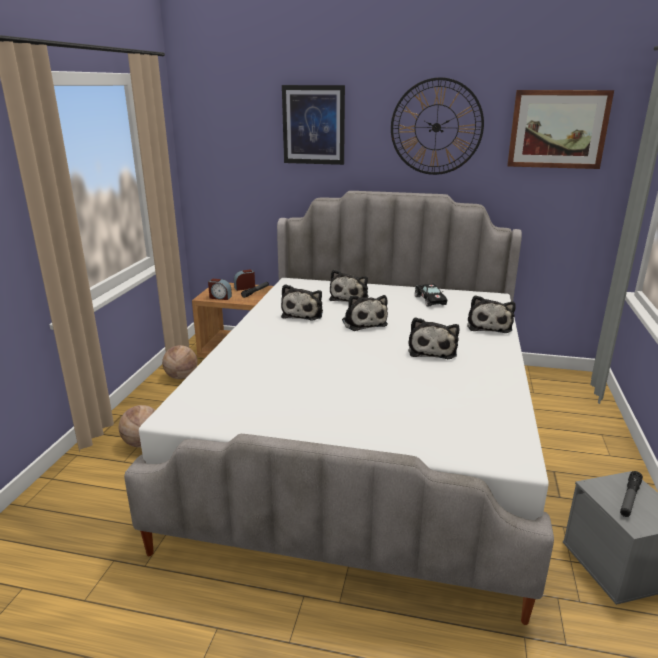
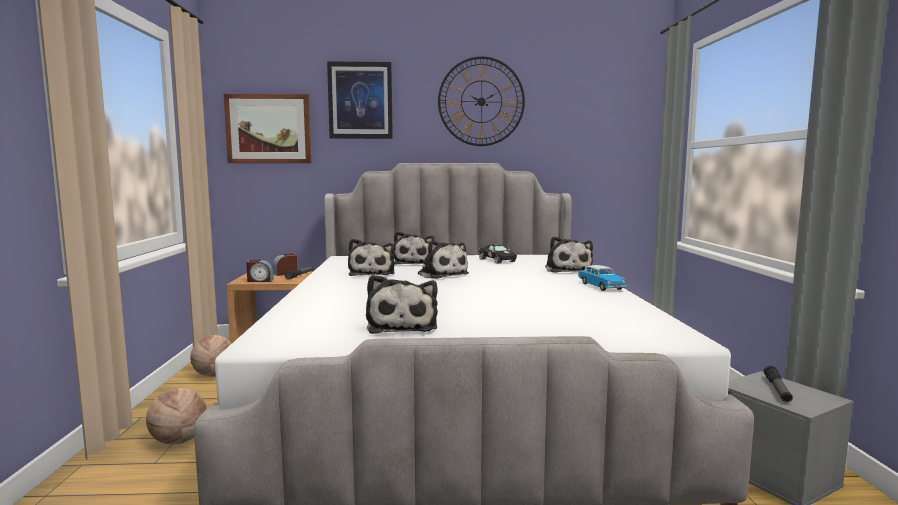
camera: 15 degrees left, 15 degrees down
plush toy [408,317,459,359] -> plush toy moved to [366,275,438,334]
picture [507,90,614,169] -> picture moved to [224,94,311,163]
none -> toy car [578,265,626,291]

